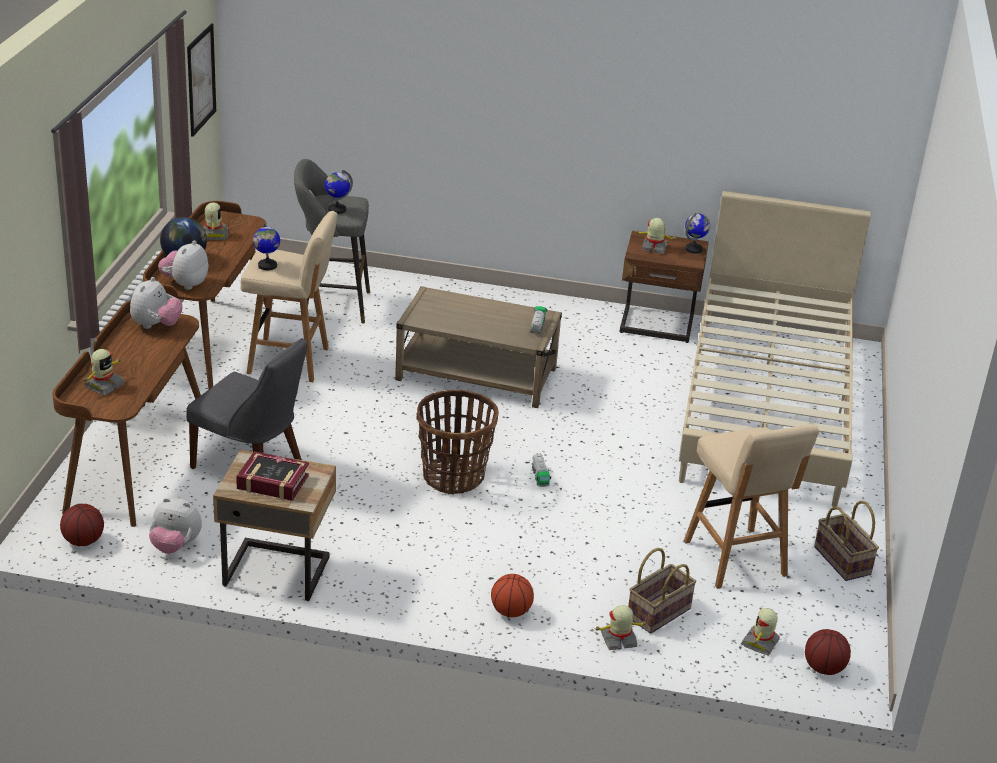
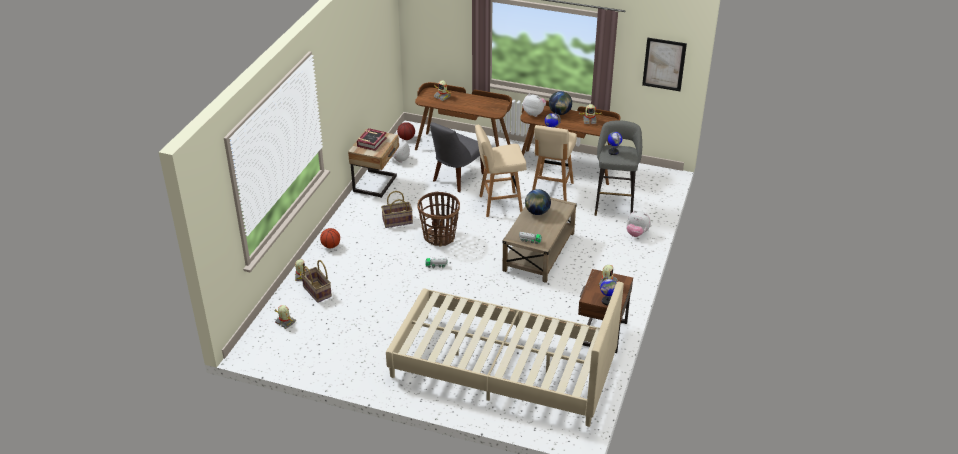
camera: 100 degrees right, 5 degrees up
plush toy [130,277,182,329] -> plush toy moved to [627,211,651,237]
beige stool [684,424,819,589] -> beige stool moved to [475,125,527,217]
basketball [805,629,851,675] -> none
basket [814,501,879,581] -> basket moved to [381,191,413,228]
none -> globe [525,189,551,215]

